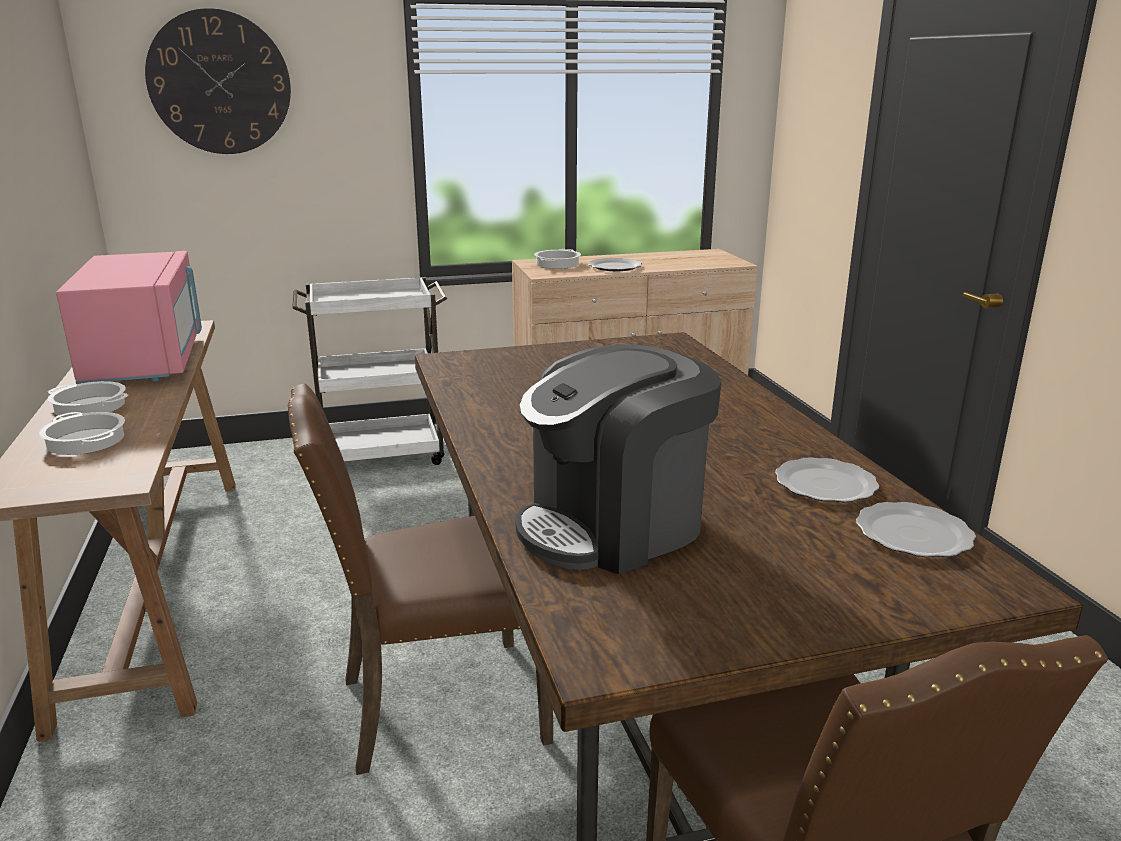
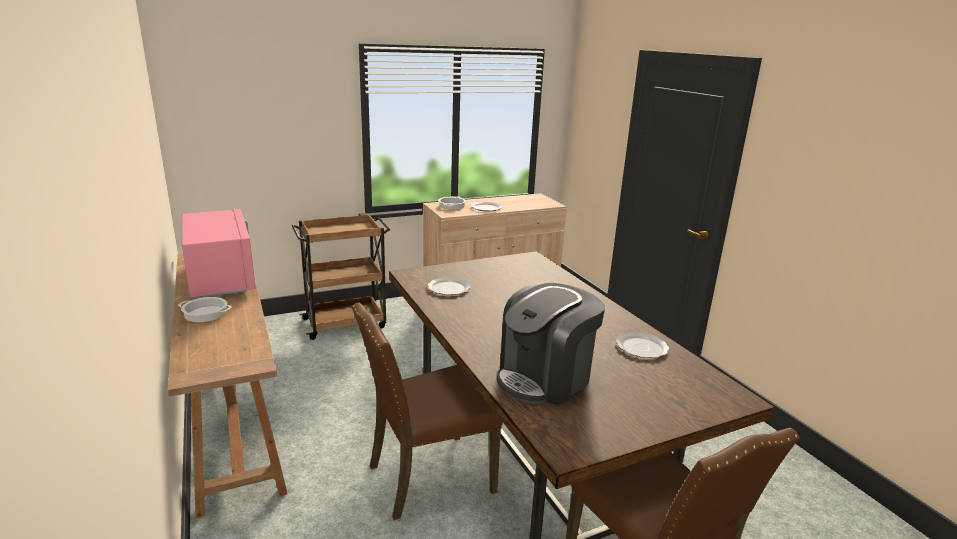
camera: 10 degrees left, 0 degrees up
cooking pot [39,412,125,455] -> none
wall clock [145,8,291,154] -> none
white cart [292,277,447,465] -> brown cart [292,214,390,340]
plate [856,502,976,557] -> plate moved to [428,277,471,295]

